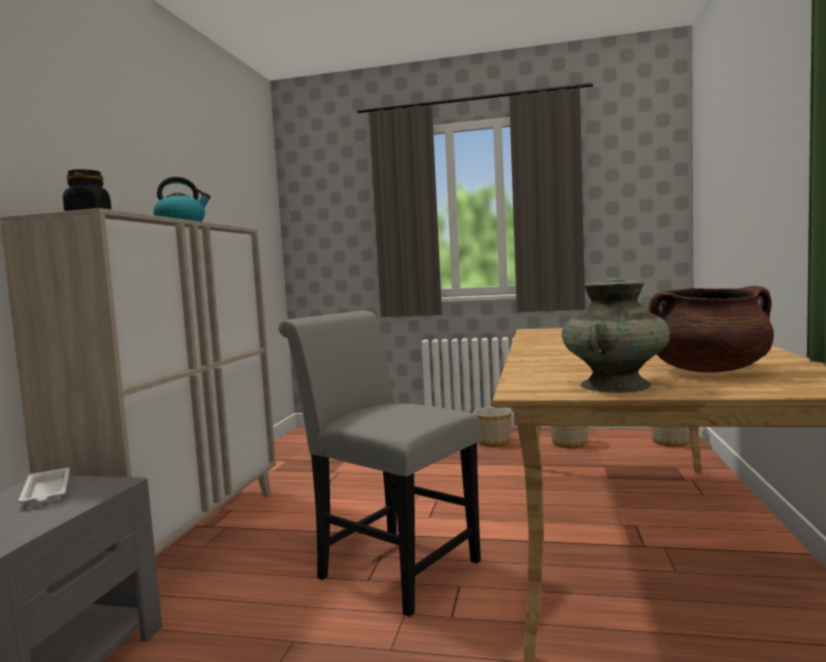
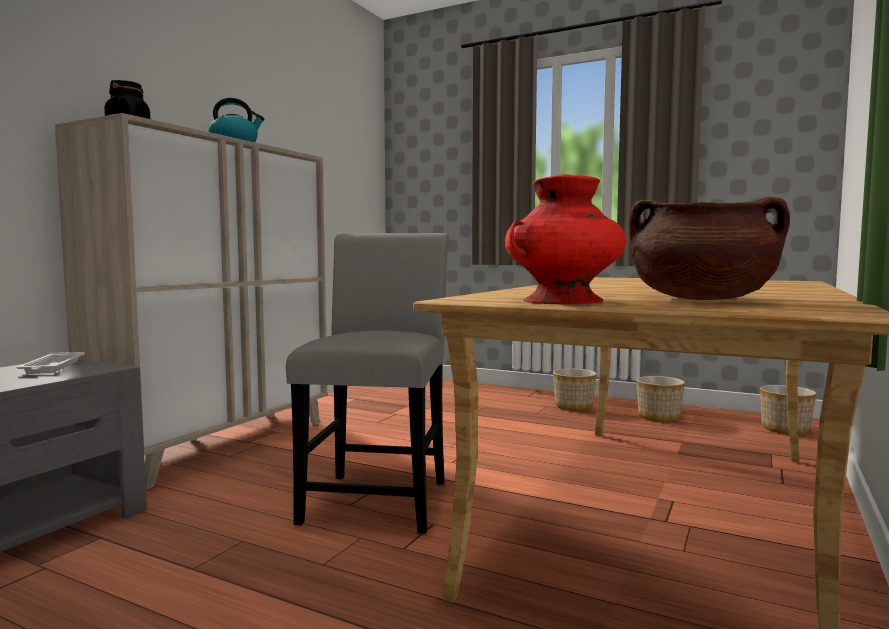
camera: 15 degrees right, 0 degrees up
grey chair [278,311,481,617] -> grey chair turned 45 degrees clockwise [286,233,450,534]
turquoise vase [562,278,670,393] -> red vase [505,174,626,304]

